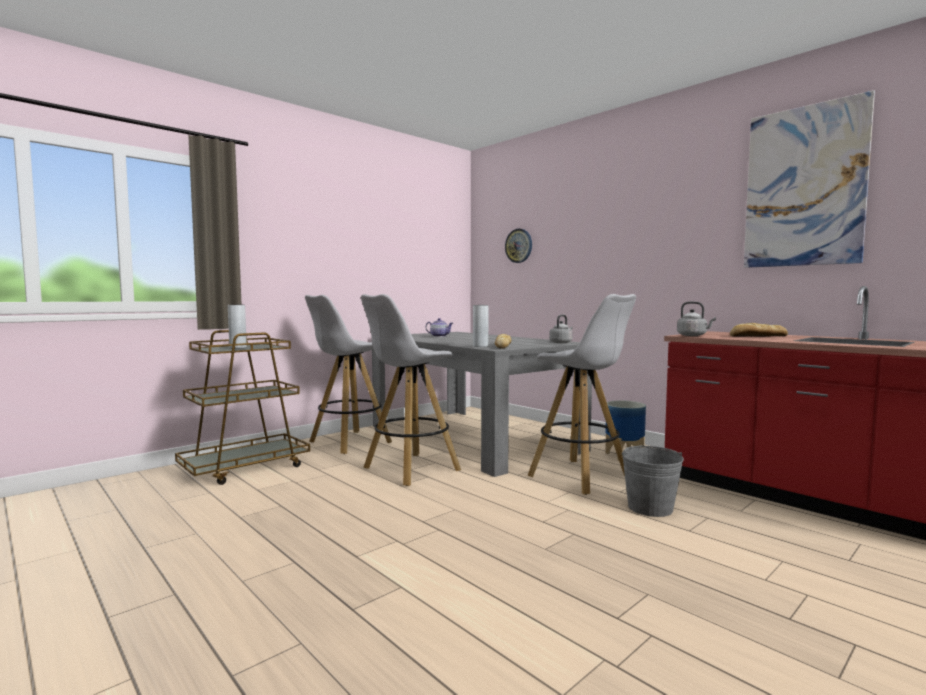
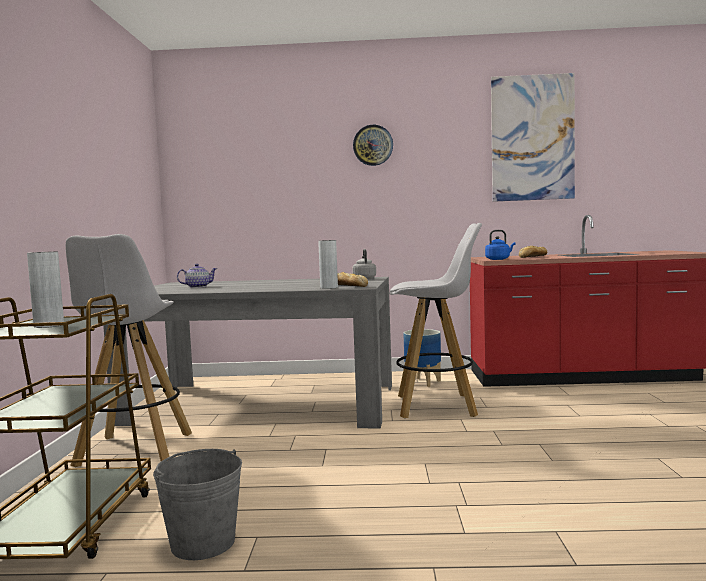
camera: 45 degrees left, 0 degrees up
white stool [361,294,461,486] -> none
wall clock [505,229,532,263] -> wall clock moved to [353,125,393,166]
grey bucket [622,445,684,517] -> grey bucket moved to [153,449,242,560]
grey kettle [677,301,716,336] -> blue kettle [485,230,516,260]

